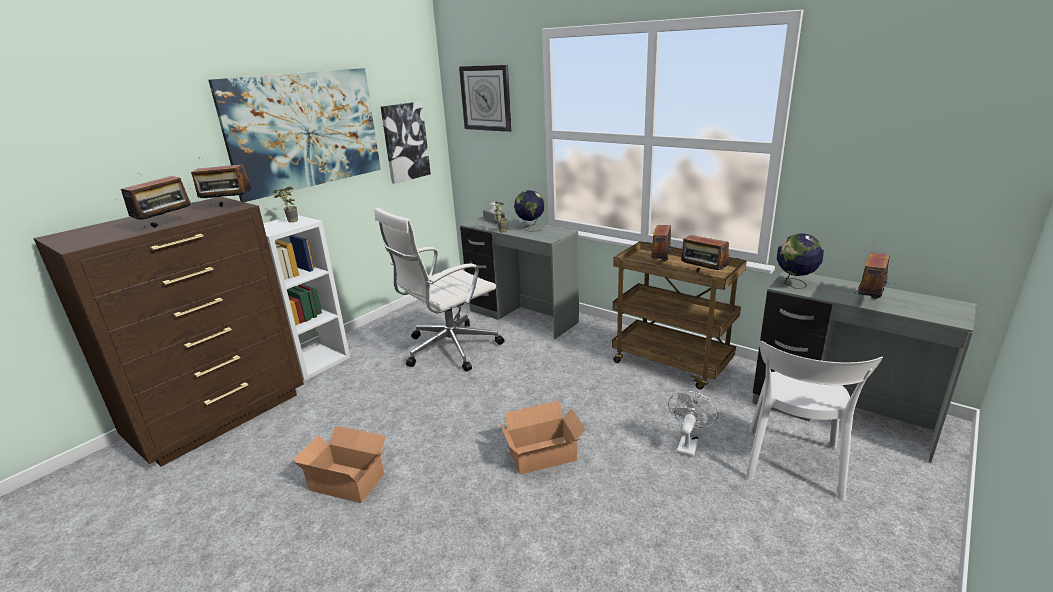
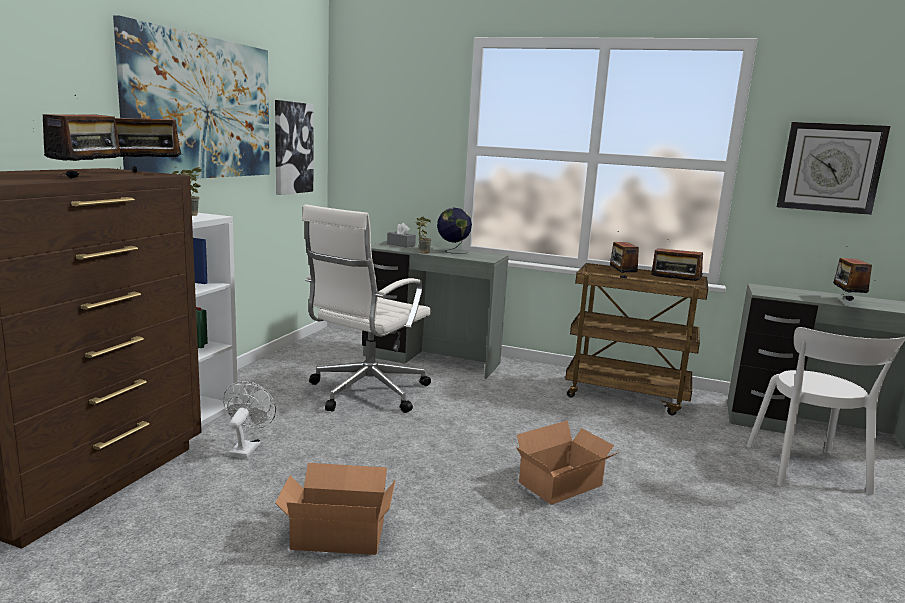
camera: 20 degrees left, 10 degrees down
wall clock [459,65,512,132] -> wall clock moved to [777,122,890,215]
white fan [668,391,718,457] -> white fan moved to [223,381,276,458]
globe [777,233,824,289] -> none

